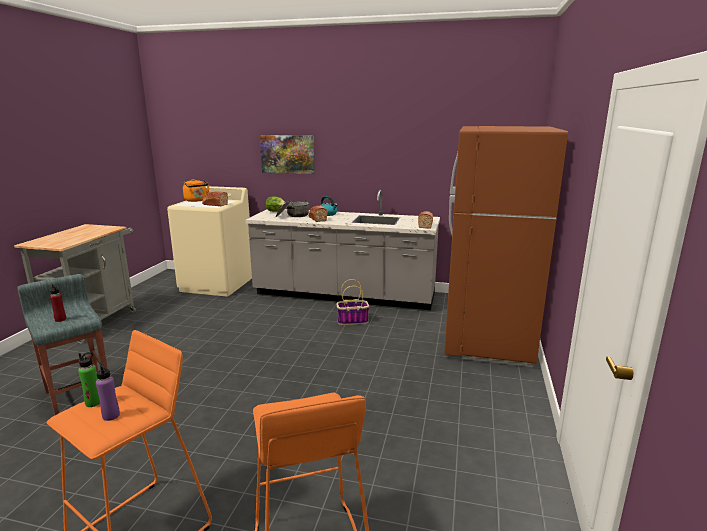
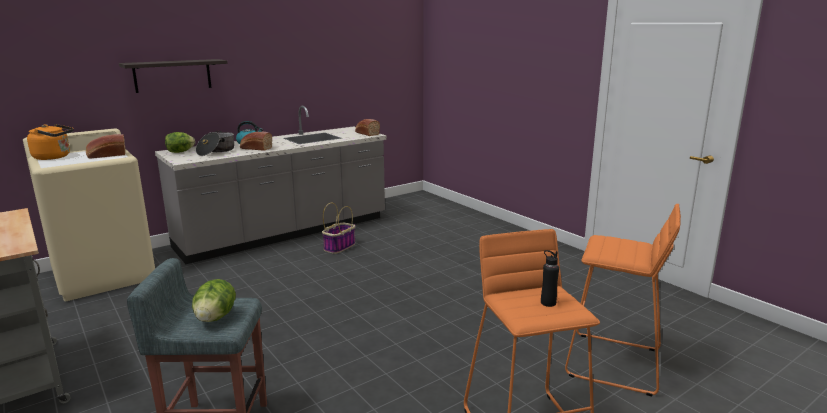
camera: 50 degrees left, 0 degrees up
red bottle [50,284,66,322] -> lettuce [192,279,236,322]
green bottle [78,352,100,407] -> none
purple bottle [96,361,120,421] -> black bottle [541,250,559,307]
picture [260,135,315,174] -> shelf [119,59,228,93]
brown fridge [444,126,568,367] -> none

